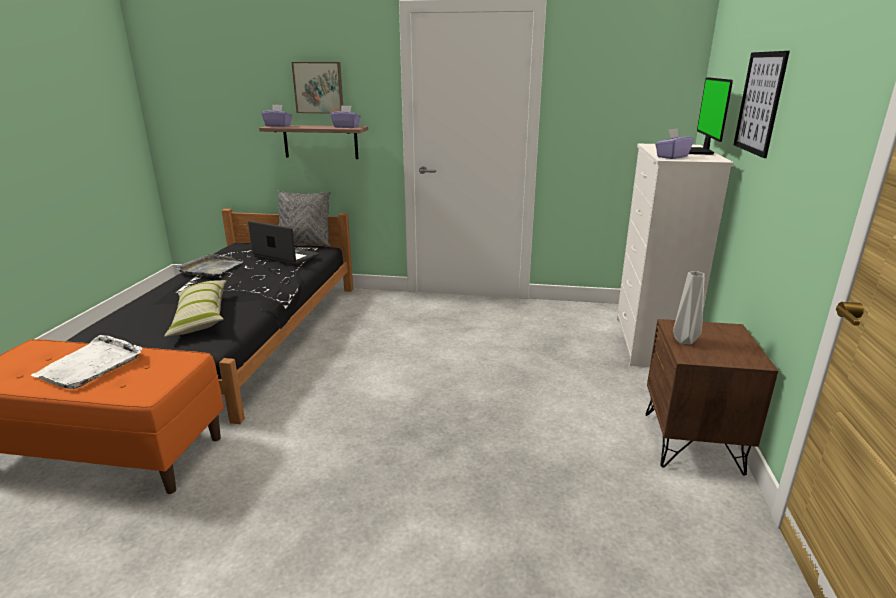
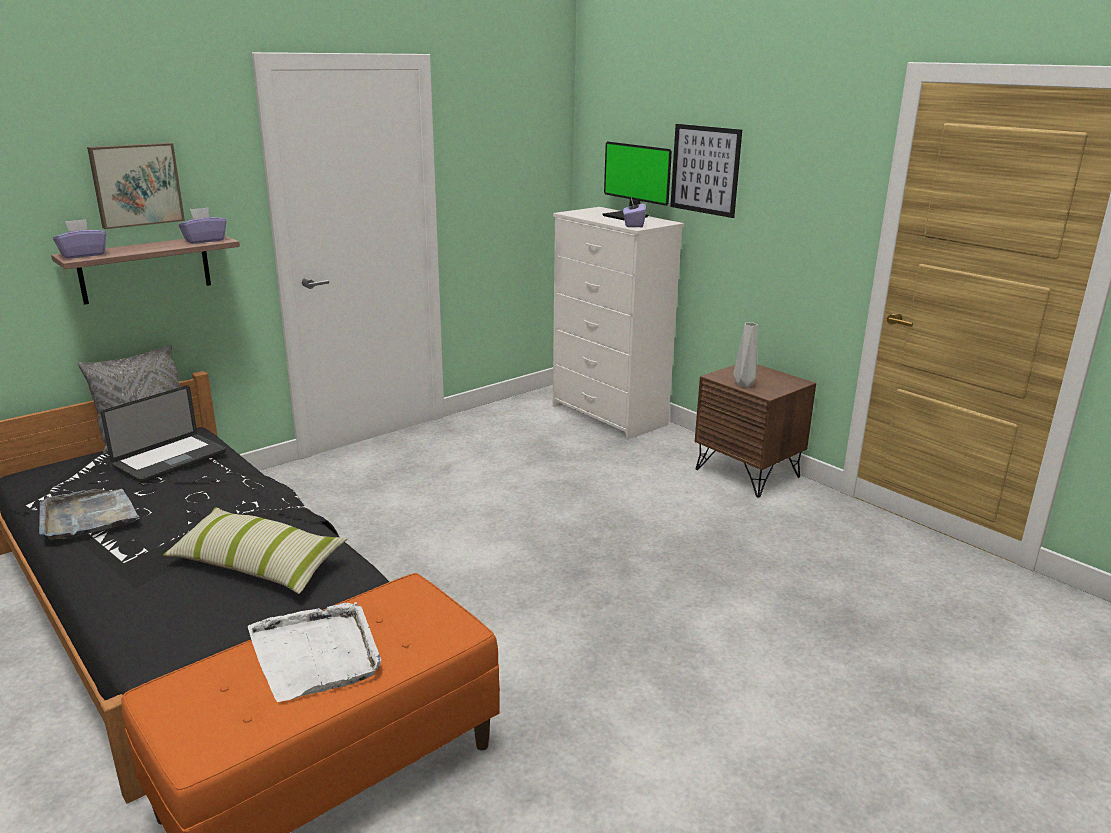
camera: 50 degrees left, 0 degrees up
laptop [248,221,319,265] -> laptop turned 150 degrees clockwise [101,385,226,483]

